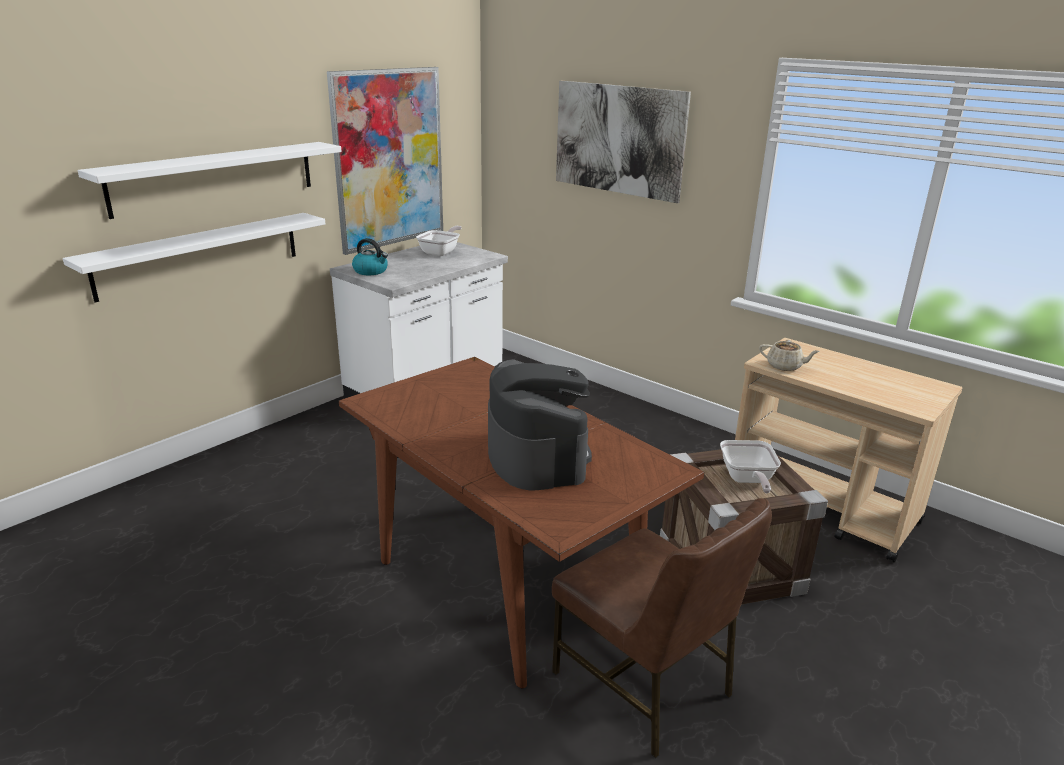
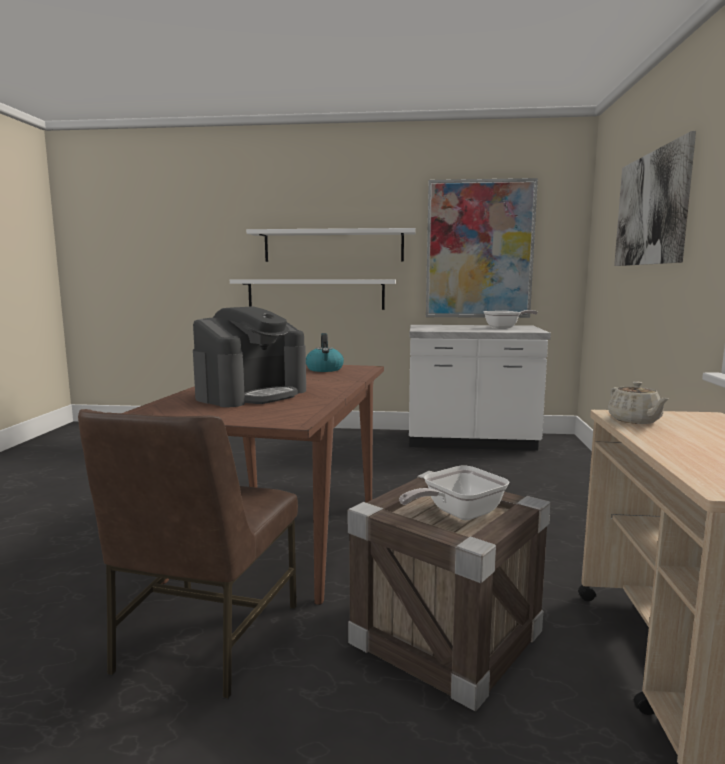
camera: 55 degrees right, 15 degrees down
kettle [352,238,388,275] -> kettle moved to [306,333,344,372]

